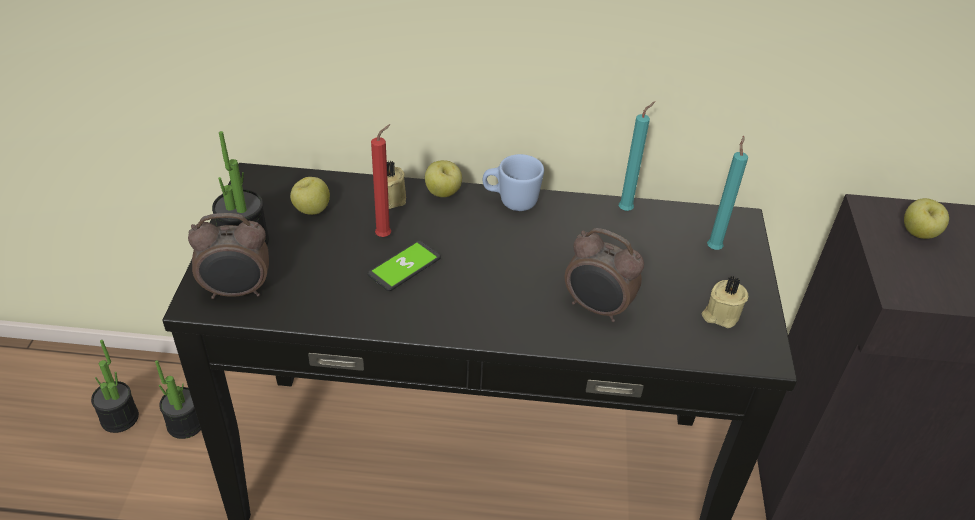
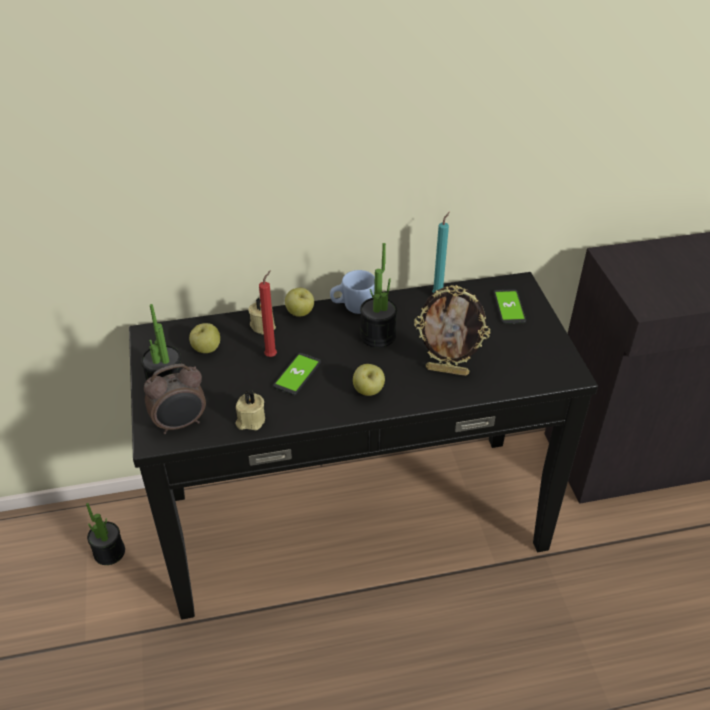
camera: 15 degrees left, 0 degrees up
potted plant [91,340,139,433] -> potted plant moved to [360,243,397,348]
alarm clock [565,228,644,322] -> picture frame [414,285,490,376]
beige candle [701,275,748,328] -> beige candle moved to [235,390,265,430]
turquoise candle [707,136,748,250] -> phone [493,289,526,324]
apple [904,198,949,239] -> apple moved to [353,364,385,396]

